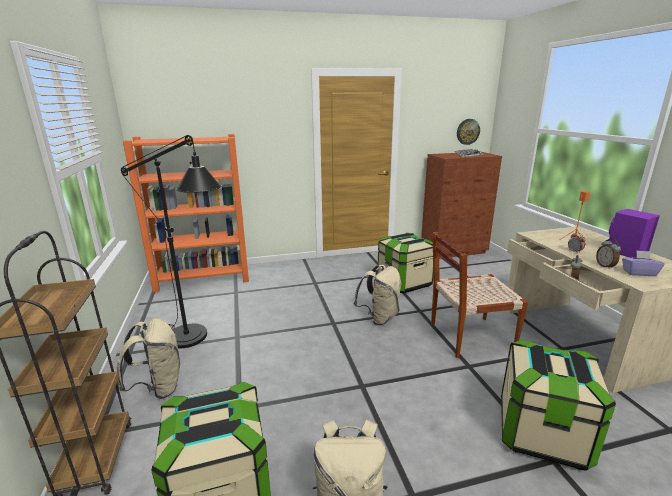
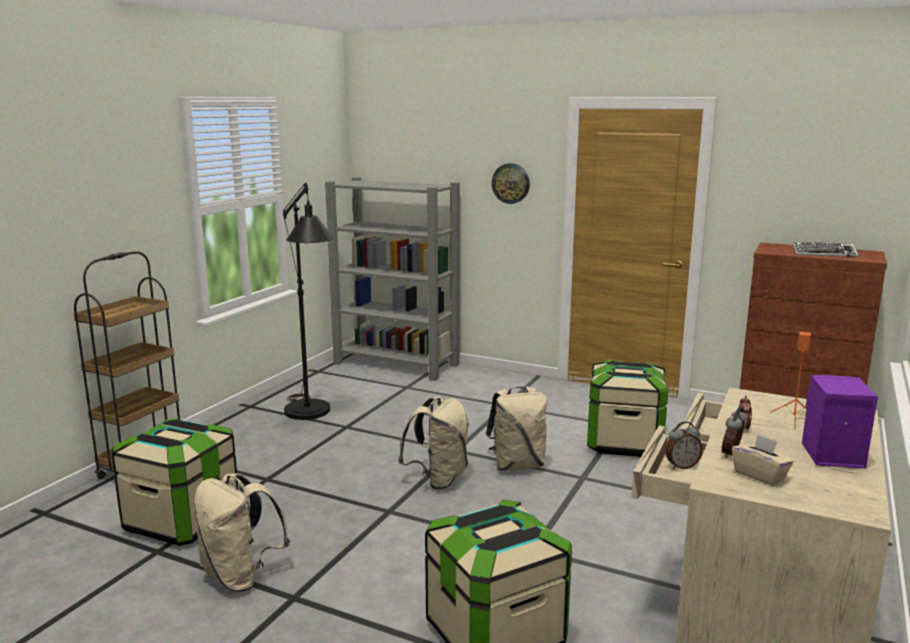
camera: 40 degrees right, 5 degrees down
beige backpack [117,318,180,399] -> beige backpack moved to [398,397,469,490]
orange bookcase [123,134,249,293] -> grey bookcase [325,177,460,381]
chair [431,232,528,358] -> none
wall clock [457,119,480,145] -> wall clock moved to [492,163,530,204]
purple tissue box [622,250,665,276] -> beige tissue box [732,434,793,486]

